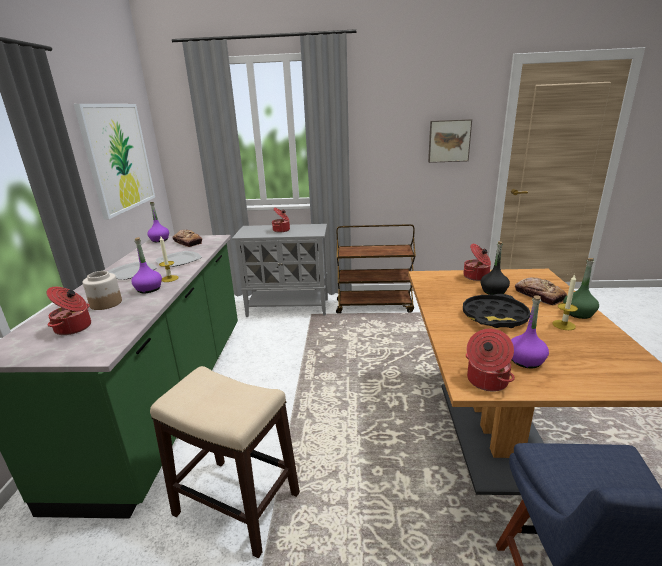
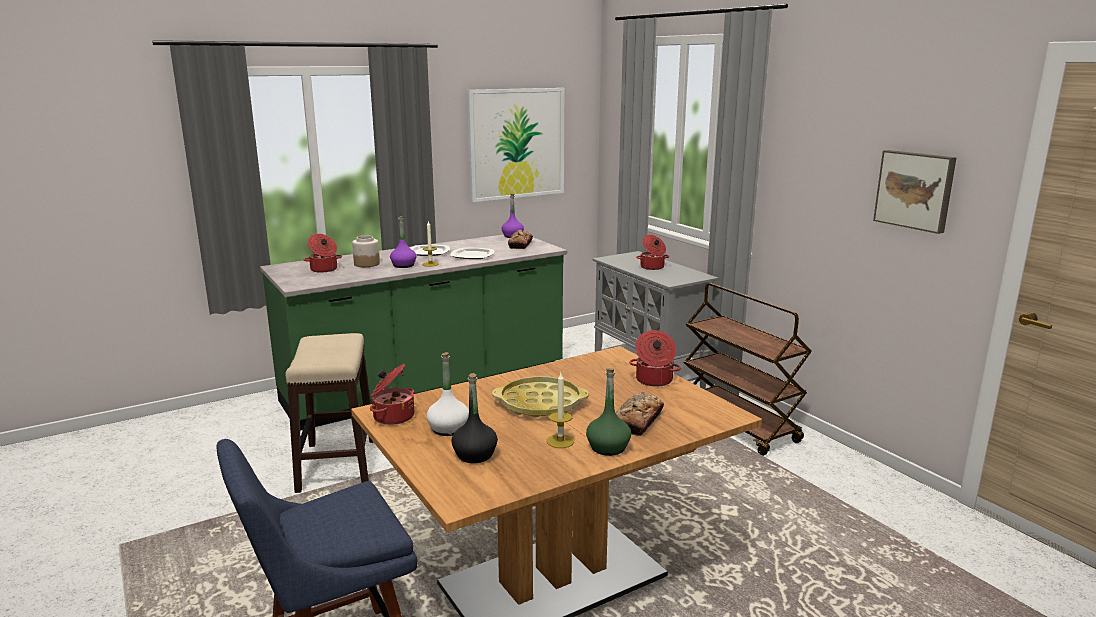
camera: 55 degrees right, 5 degrees down
black tray [463,294,531,328] -> yellow tray [492,376,589,418]
black bottle [480,241,510,295] -> black bottle moved to [451,373,498,463]
purple bottle [511,295,549,369] -> white bottle [427,352,469,436]

